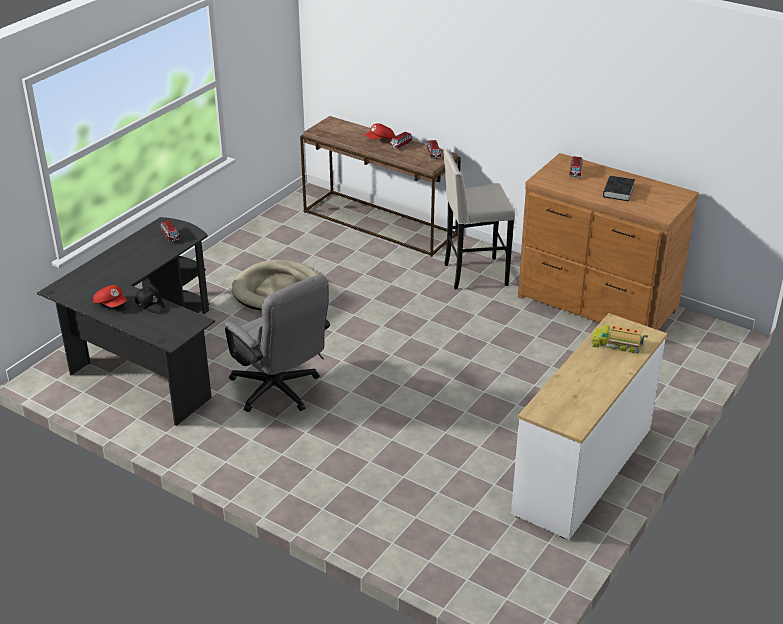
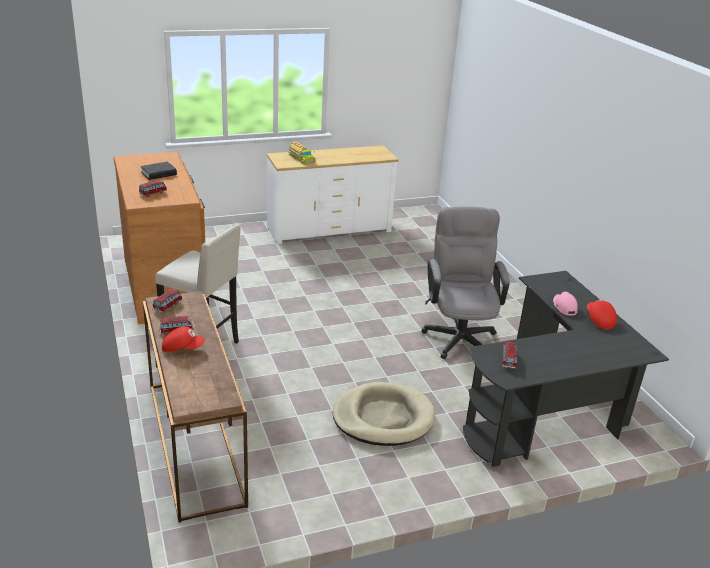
camera: 145 degrees left, 5 degrees down
black cap [135,287,166,313] -> pink cap [553,292,578,316]

